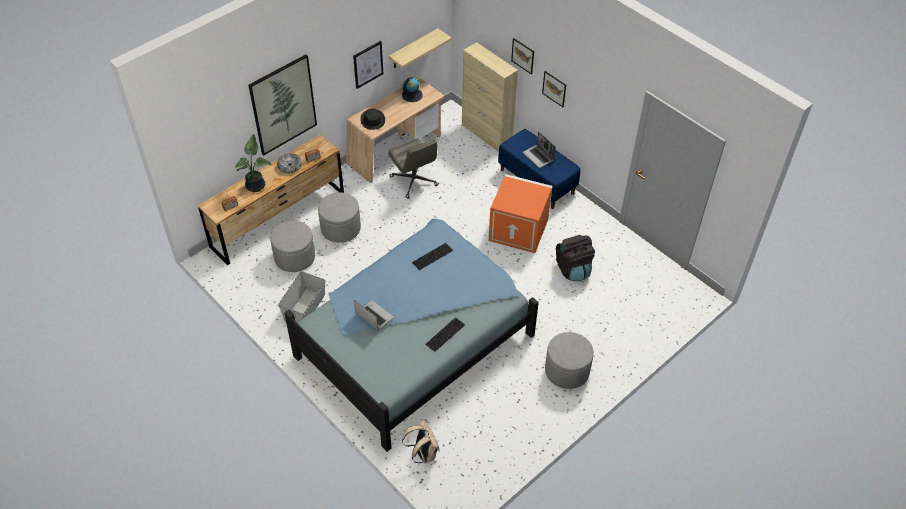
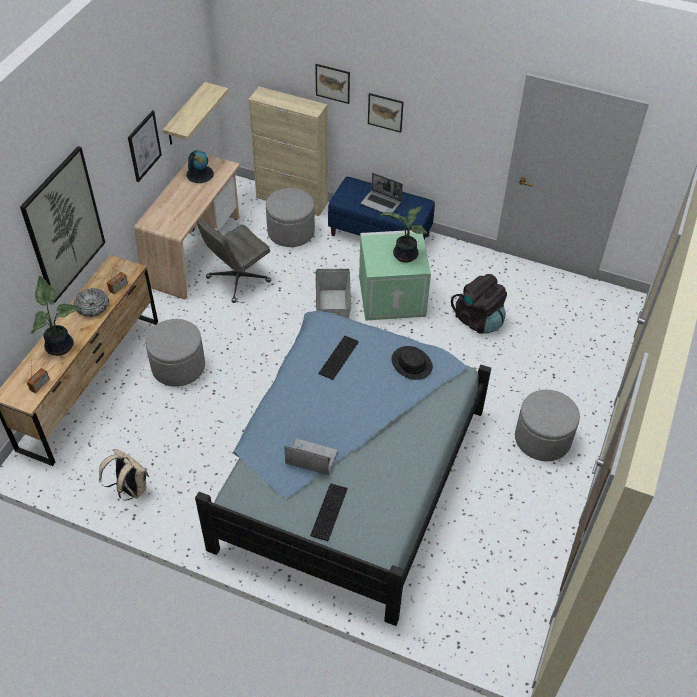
camera: 25 degrees left, 0 degrees up
grey ottoman [270,221,315,272] -> grey ottoman moved to [266,188,315,247]
grey storage box [278,271,326,323] -> grey storage box moved to [316,269,351,319]
black hat [360,109,385,130] -> black hat moved to [392,346,433,380]
grey office chair [388,139,439,198] -> grey office chair turned 105 degrees clockwise [197,219,271,303]
beige backpack [402,420,440,464] -> beige backpack moved to [99,449,149,500]
keyboard [425,318,465,352] -> keyboard moved to [310,484,348,541]
orange storage box [489,174,552,253] -> green storage box [359,230,431,321]
none -> potted plant [380,206,427,263]

